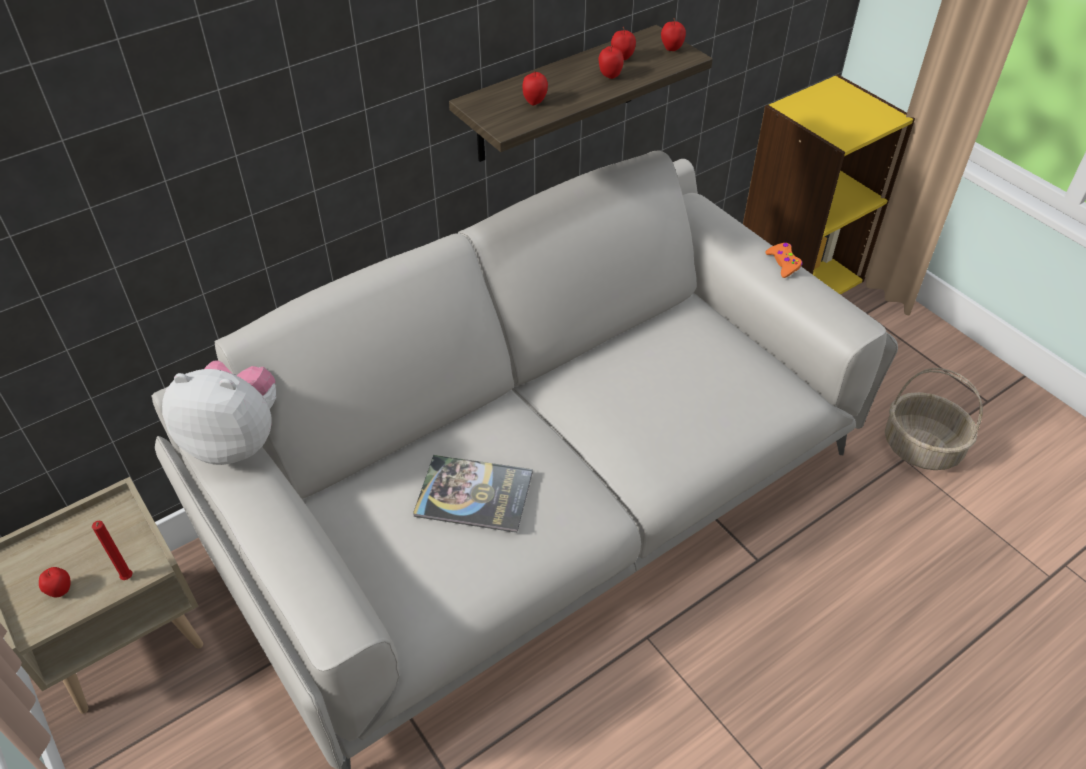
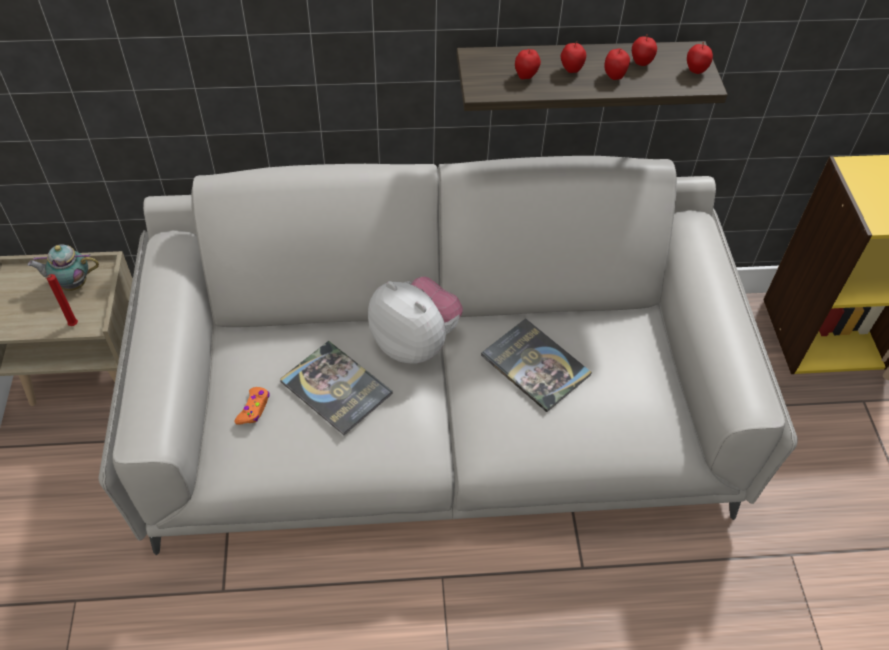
camera: 30 degrees right, 5 degrees up
apple [39,567,71,597] -> apple moved to [561,41,586,73]
plush toy [162,360,276,465] -> plush toy moved to [368,276,463,364]
orange game controller [765,243,802,278] -> orange game controller moved to [234,387,270,424]
basket [885,368,983,470] -> none
none -> teapot [28,244,99,291]
none -> book [481,318,592,412]

